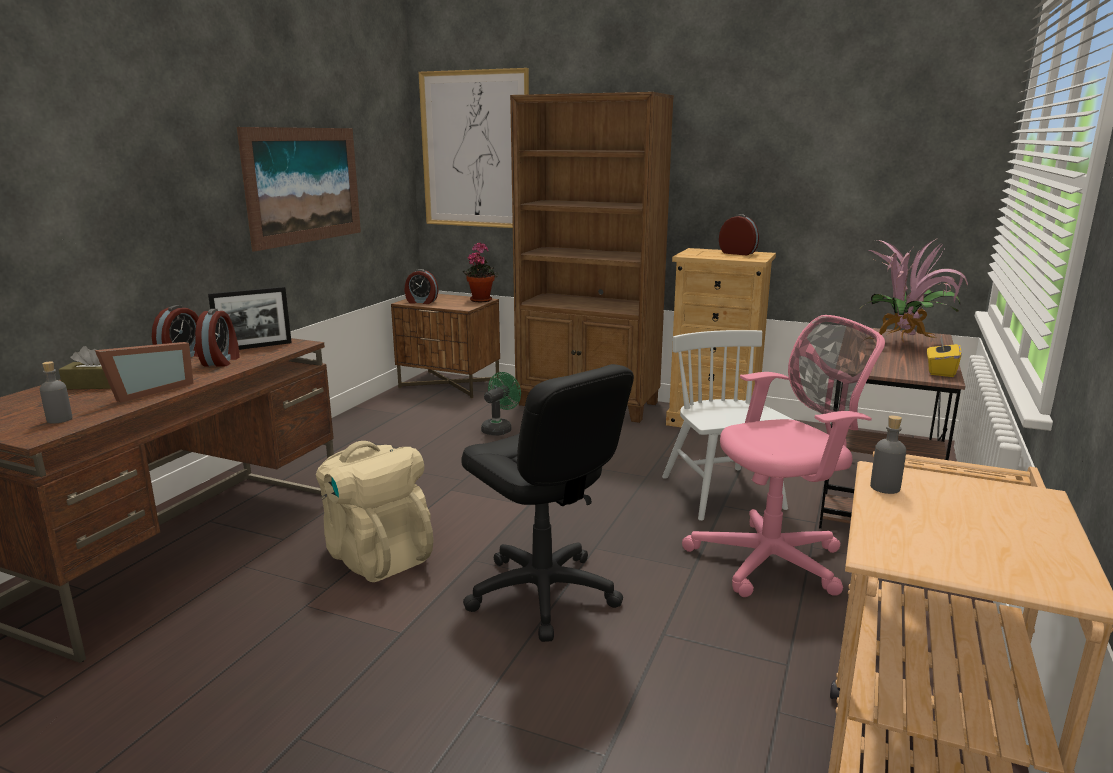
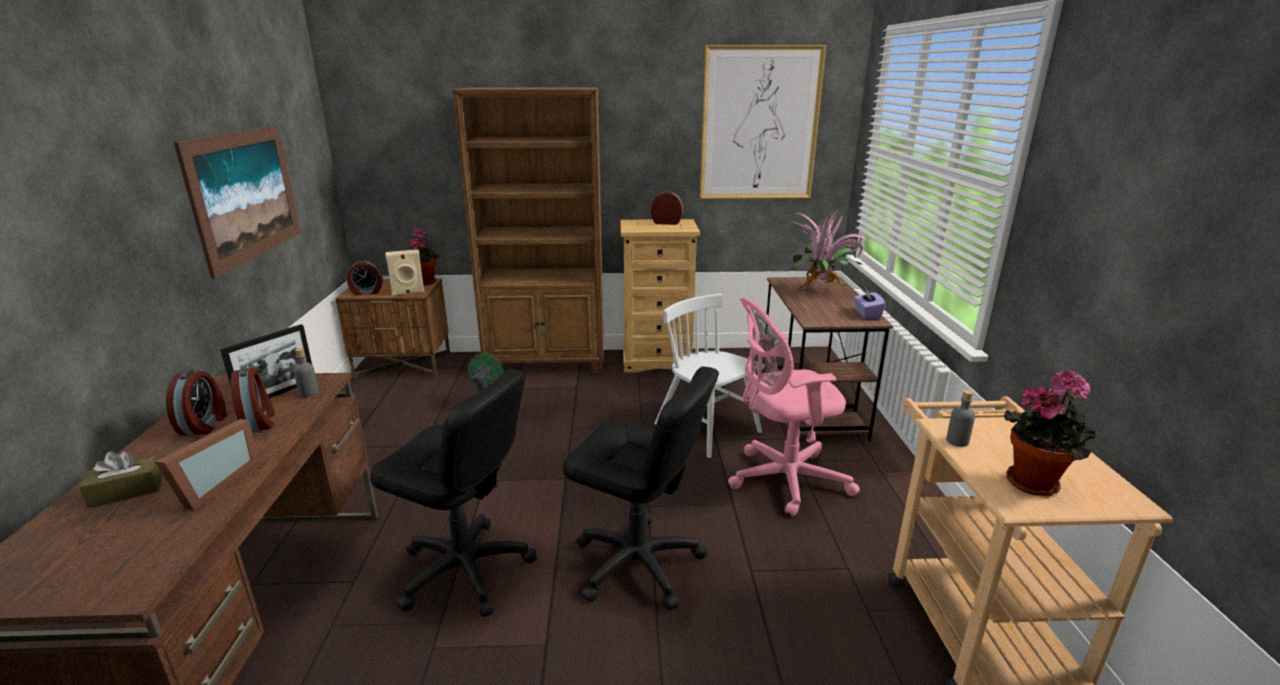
camera: 25 degrees left, 5 degrees up
grey bottle [40,361,72,424] -> grey bottle moved to [293,348,319,397]
beige backpack [316,441,434,582] -> black office chair [370,369,537,617]
picture [419,68,529,228] -> picture moved to [700,45,826,199]
pink office chair [682,315,885,597] -> pink office chair turned 150 degrees counterclockwise [728,297,860,516]
yellow tissue box [927,335,961,377] -> purple tissue box [854,289,886,319]
none -> beige speaker [385,249,425,296]
none -> potted plant [1004,370,1096,496]

